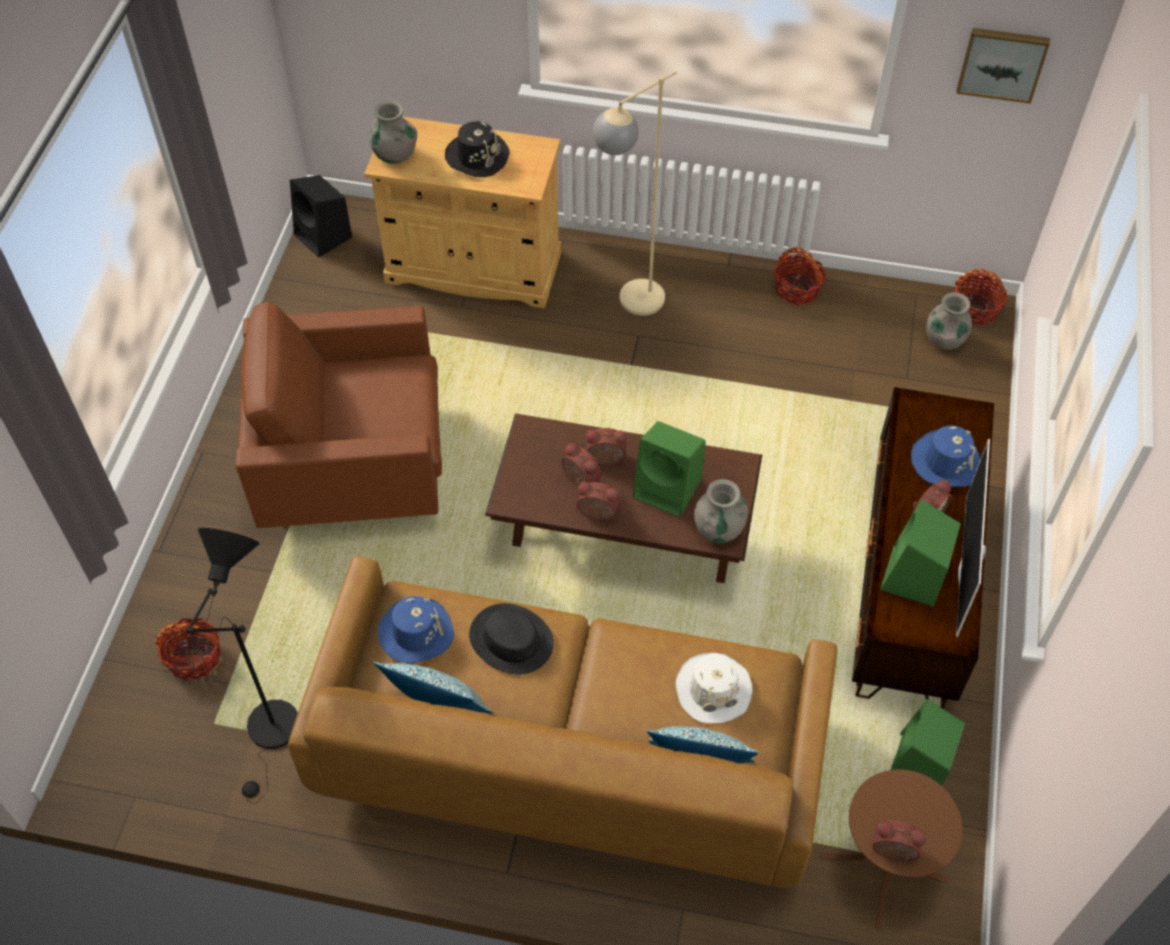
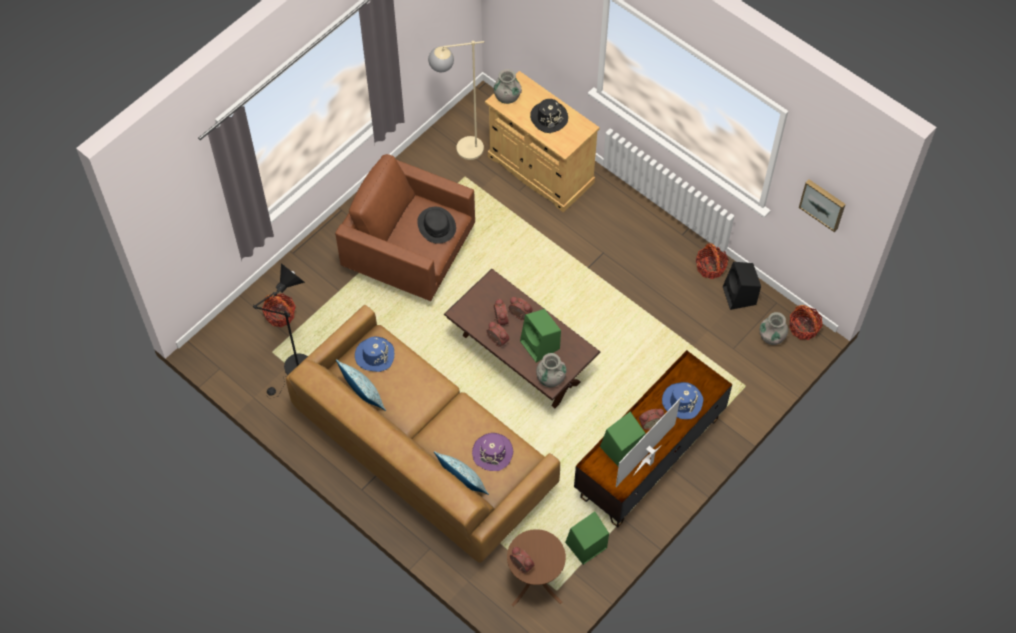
camera: 30 degrees right, 5 degrees up
black speaker [290,175,352,257] -> black speaker moved to [723,262,761,310]
black hat [469,603,554,674] -> black hat moved to [417,207,456,244]
beige floor lamp [593,71,677,316] -> beige floor lamp moved to [428,41,484,160]
white hat [675,653,753,723] -> purple hat [472,433,513,471]

